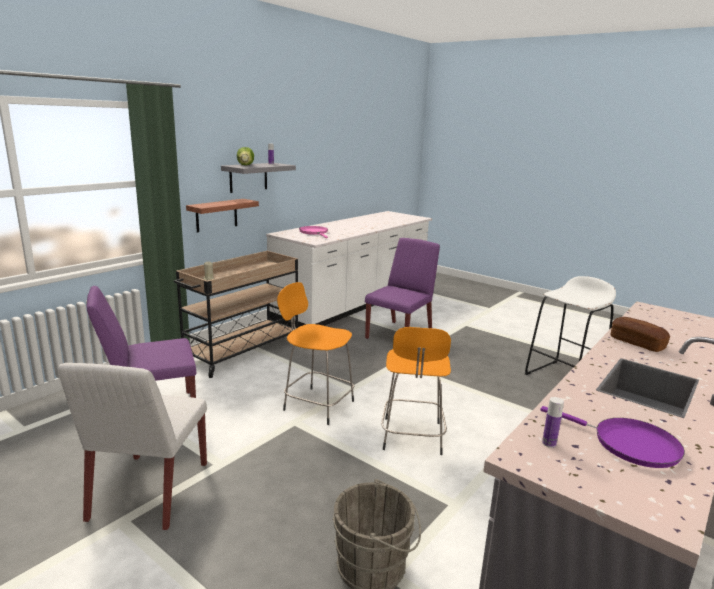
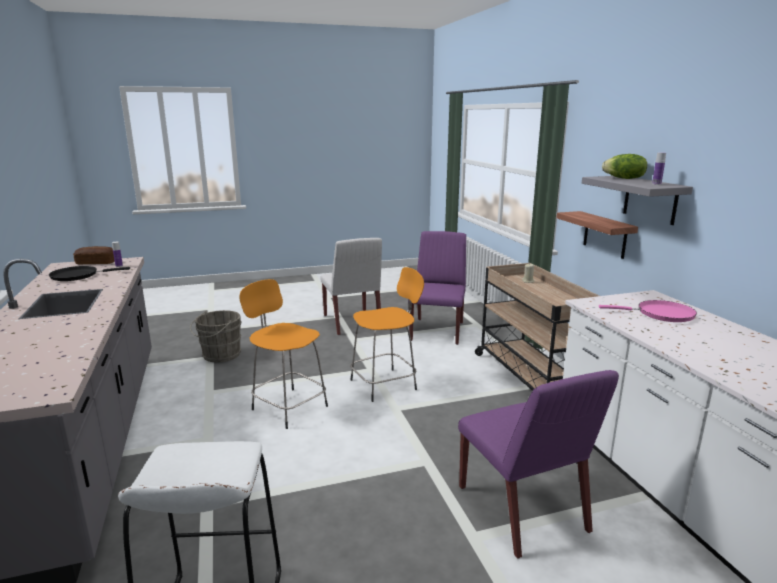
camera: 125 degrees right, 0 degrees up
white chair [58,363,207,531] -> white chair turned 150 degrees counterclockwise [321,238,382,335]
purple frying pan [540,406,685,468] -> black frying pan [49,266,130,281]
bread [611,317,670,352] -> bread moved to [73,246,115,265]

